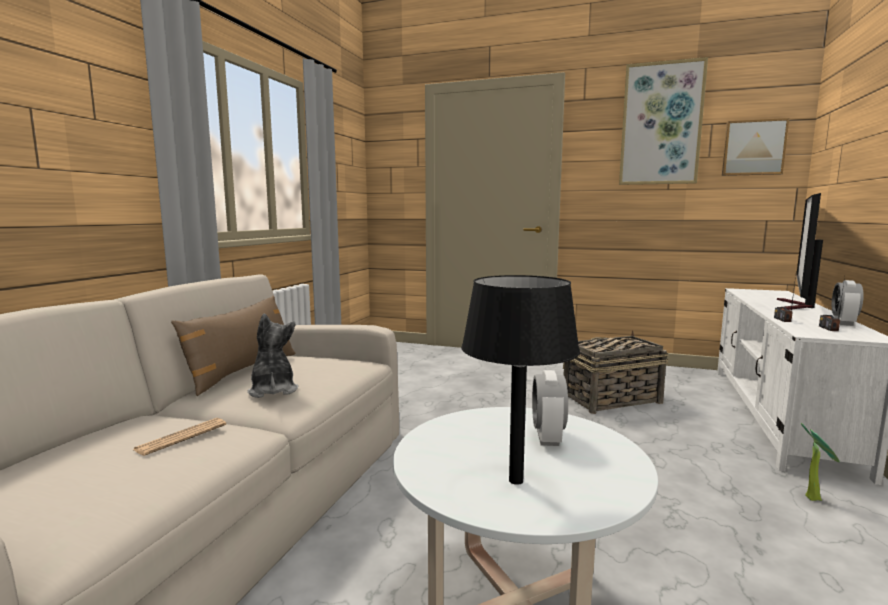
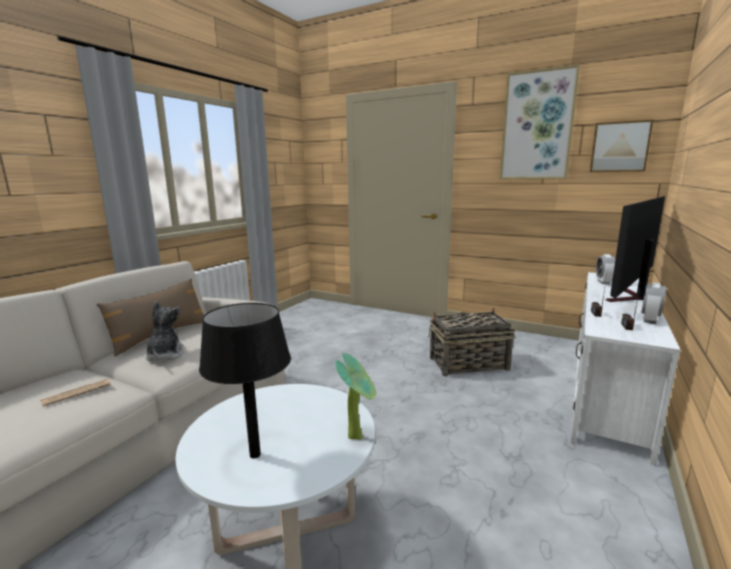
camera: 10 degrees right, 5 degrees up
alarm clock [532,370,568,446] -> alarm clock moved to [596,254,615,284]
potted plant [801,423,840,501] -> potted plant moved to [335,353,376,440]

